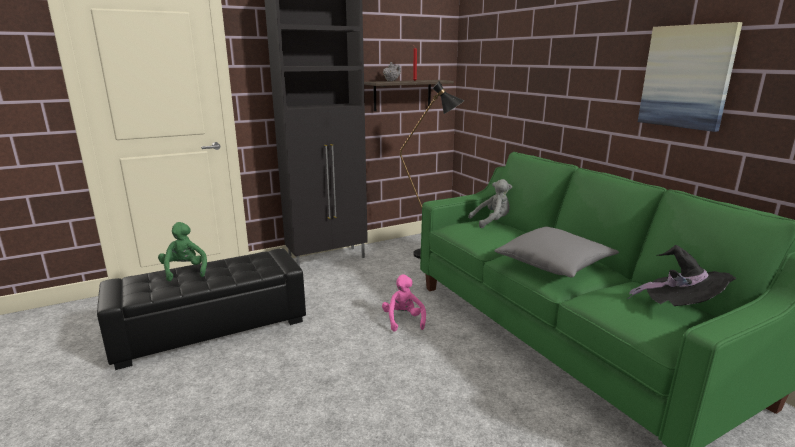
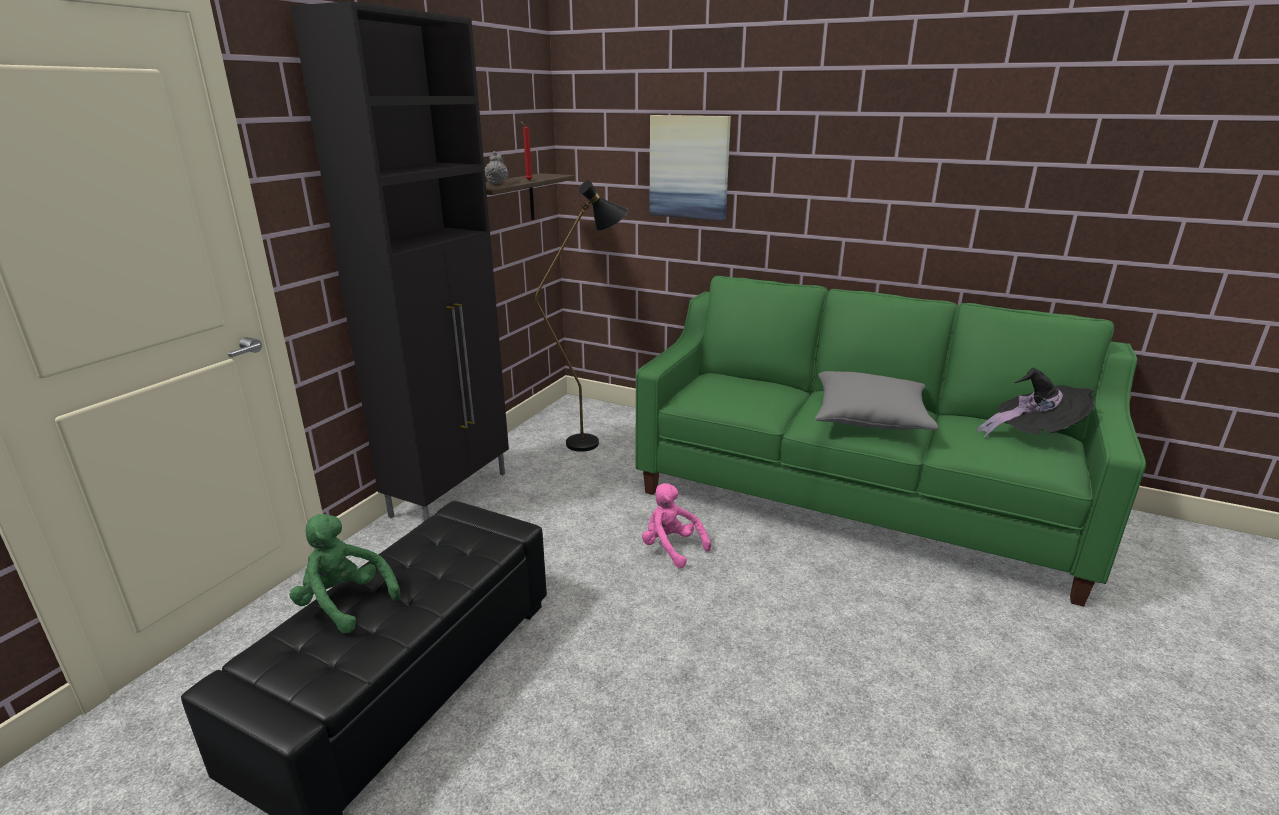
camera: 35 degrees left, 5 degrees up
grey plush toy [468,179,512,228] -> none
picture [638,22,743,132] -> picture moved to [649,115,731,221]

